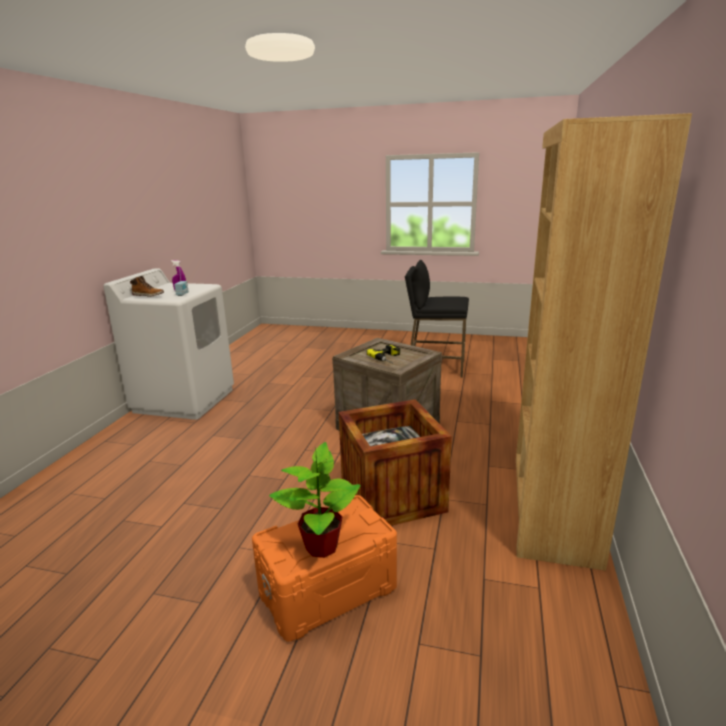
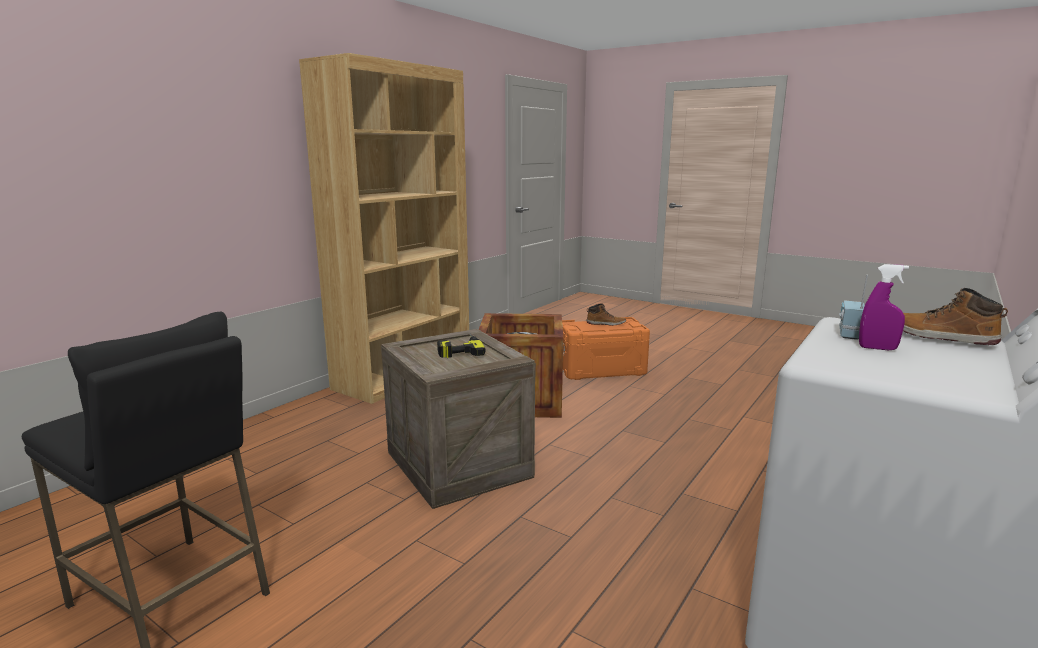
camera: 160 degrees left, 5 degrees down
potted plant [269,442,361,558] -> boot [587,304,626,326]

